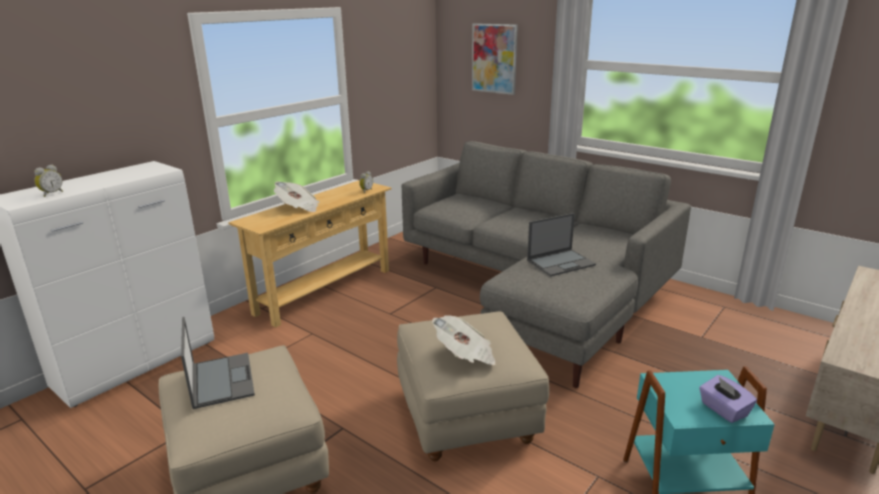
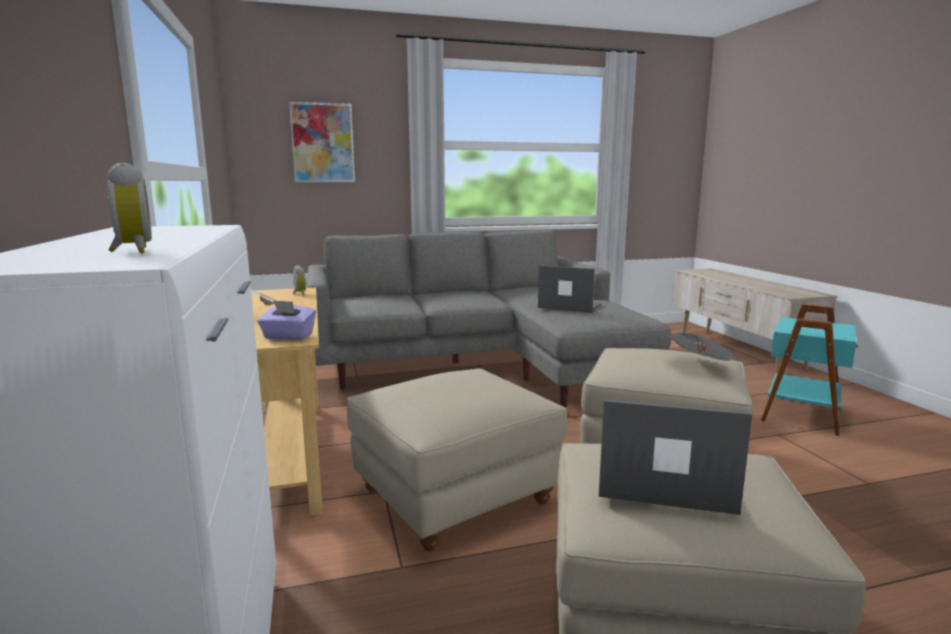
camera: 55 degrees left, 10 degrees down
laptop [527,213,596,276] -> laptop turned 75 degrees counterclockwise [538,265,601,313]
purple tissue box [699,375,757,423] -> purple tissue box moved to [258,300,316,340]
none -> beige ottoman [347,368,567,551]

